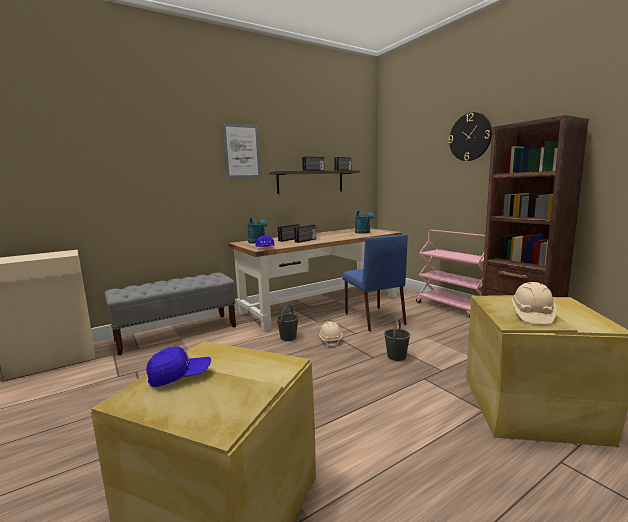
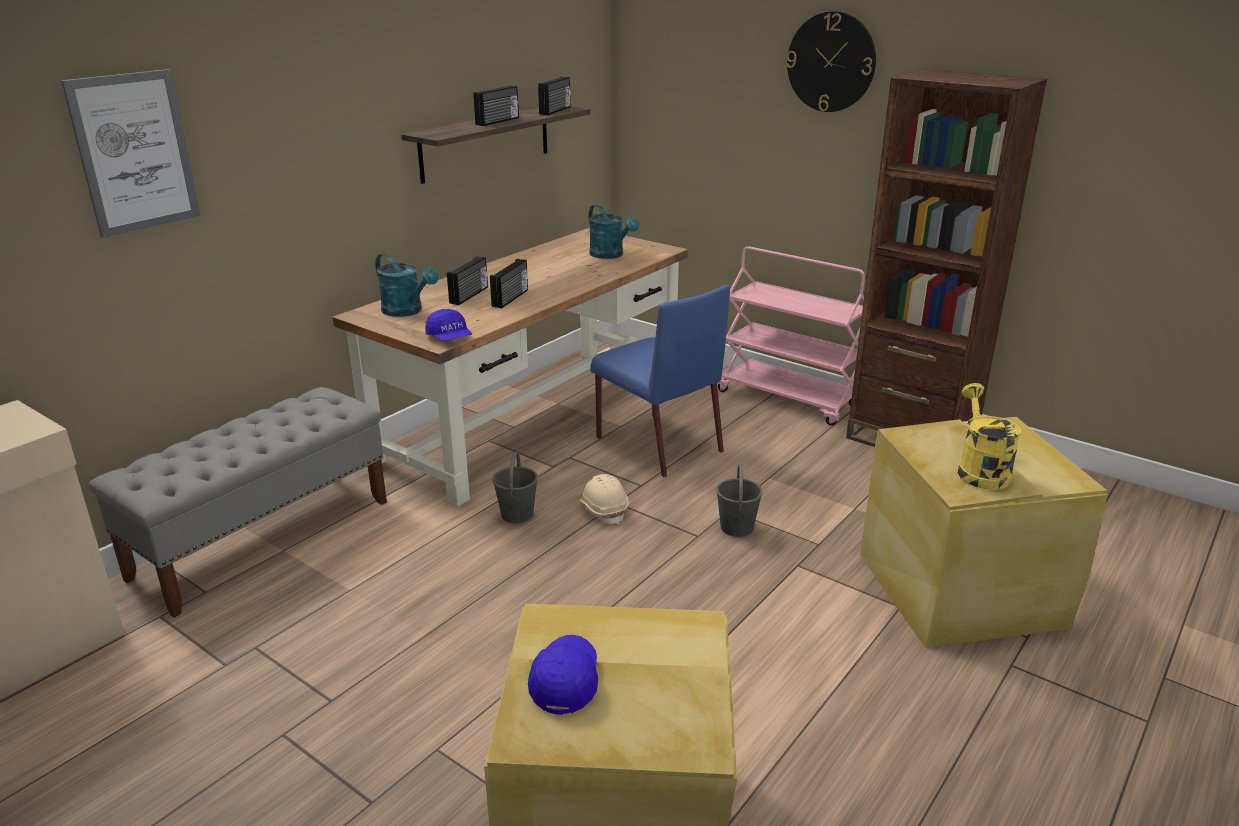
camera: 20 degrees left, 15 degrees up
blue cap [146,347,211,387] -> blue cap turned 45 degrees counterclockwise [528,635,598,715]
picture [222,123,261,178] -> picture moved to [61,69,200,238]
beige hard hat [511,282,556,324] -> yellow watering can [958,383,1021,490]

